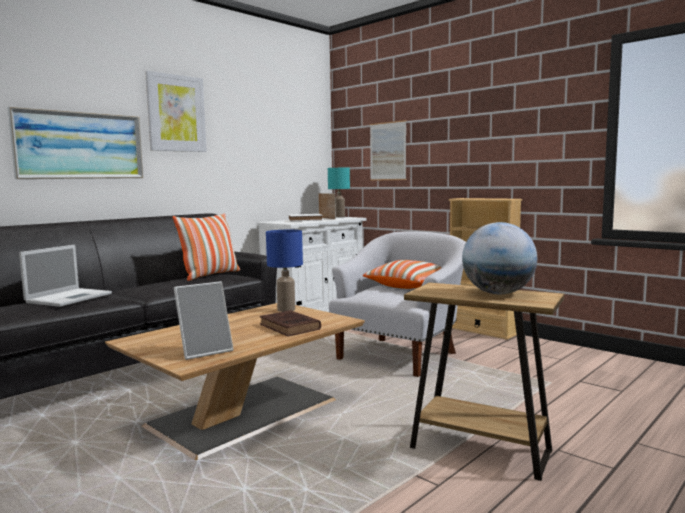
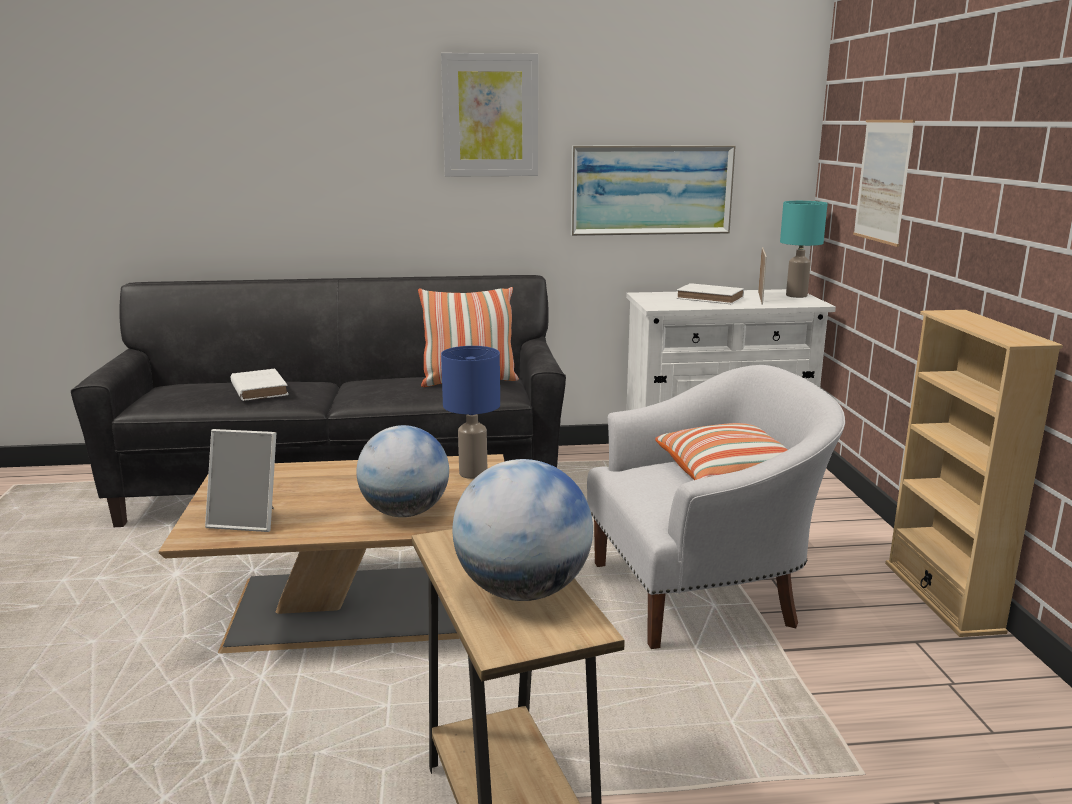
camera: 40 degrees right, 10 degrees up
picture [8,107,144,179] -> picture moved to [571,145,736,236]
laptop [19,245,112,307] -> white book [231,369,289,401]
brown book [260,310,321,336] -> globe [356,425,449,517]

